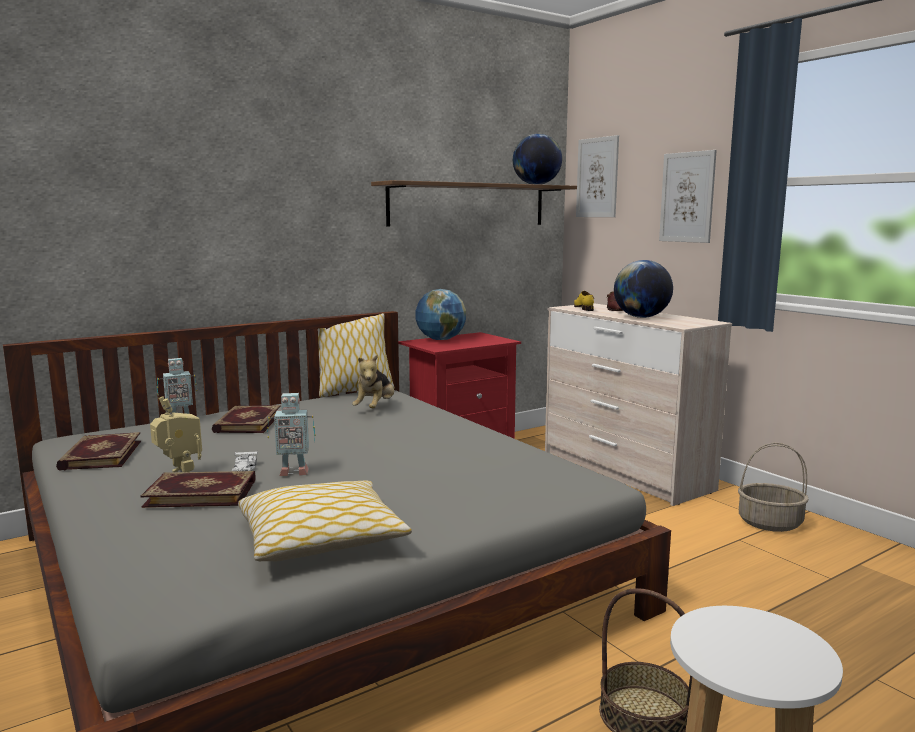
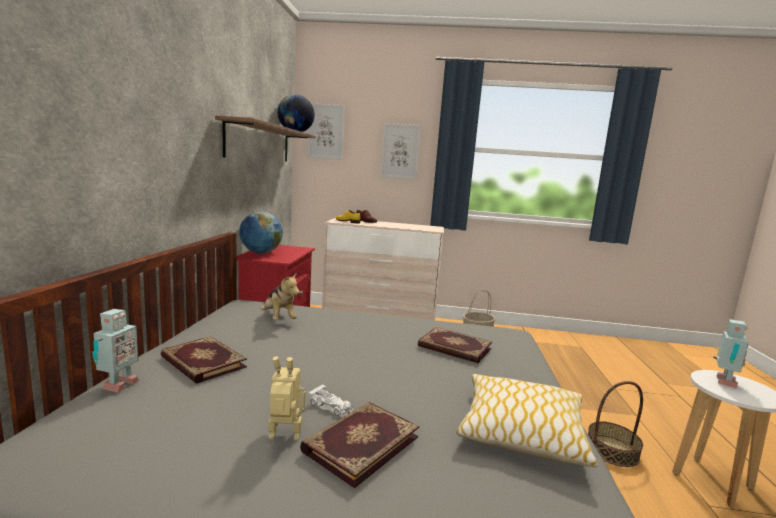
camera: 50 degrees left, 0 degrees up
book [56,432,141,471] -> book moved to [418,327,492,363]
toy robot [267,393,316,476] -> toy robot moved to [713,319,749,389]
pillow [318,313,395,397] -> none
globe [614,260,673,318] -> none

